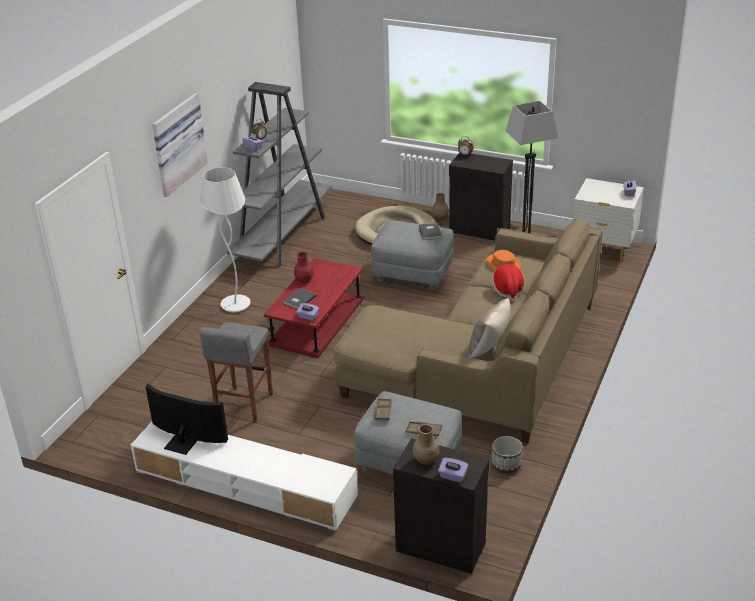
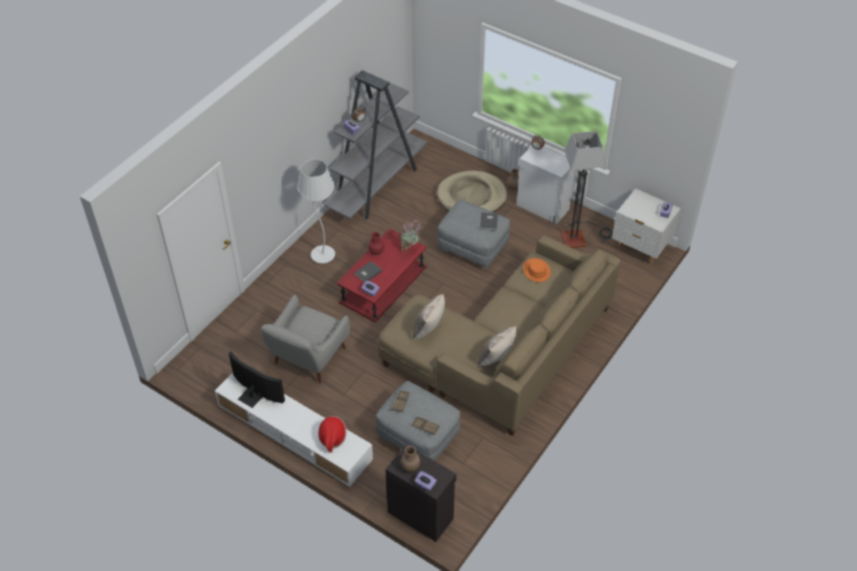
camera: 10 degrees right, 15 degrees up
picture [152,93,208,197] -> none
grey stool [200,322,273,423] -> grey armchair [261,295,350,383]
black cabinet [449,153,513,241] -> white cabinet [517,146,575,224]
hat [492,264,525,301] -> hat moved to [318,416,347,453]
planter [492,436,523,473] -> none
none -> potted plant [397,220,421,253]
none -> beige pillow [412,294,445,340]

